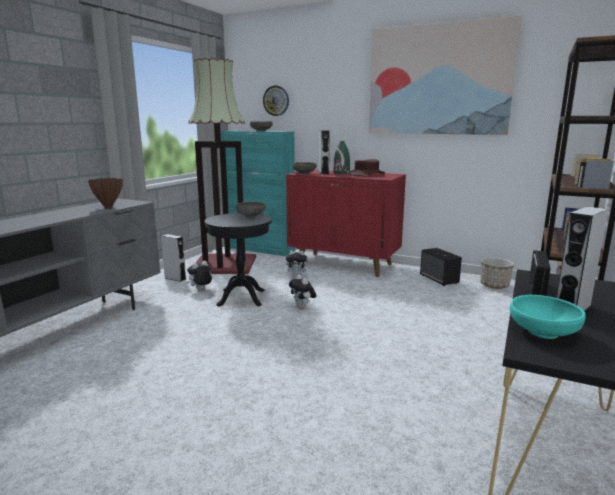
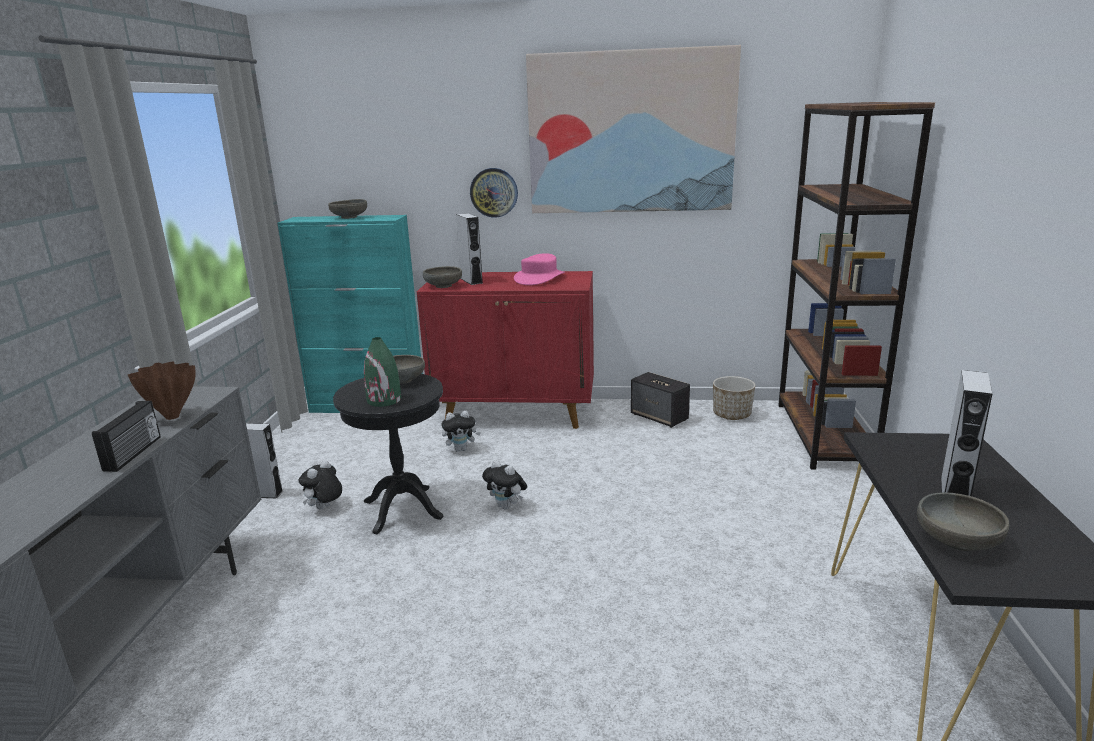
camera: 20 degrees left, 5 degrees up
floor lamp [188,58,256,274] -> none
wall clock [263,86,289,116] -> wall clock moved to [470,168,518,218]
green vase [334,141,350,174] -> green vase moved to [364,337,401,407]
brown hat [348,159,385,176] -> pink hat [514,253,565,285]
turquoise bowl [510,295,586,339] -> grey bowl [917,493,1009,551]
radio [529,250,551,296] -> radio moved to [92,401,161,472]

